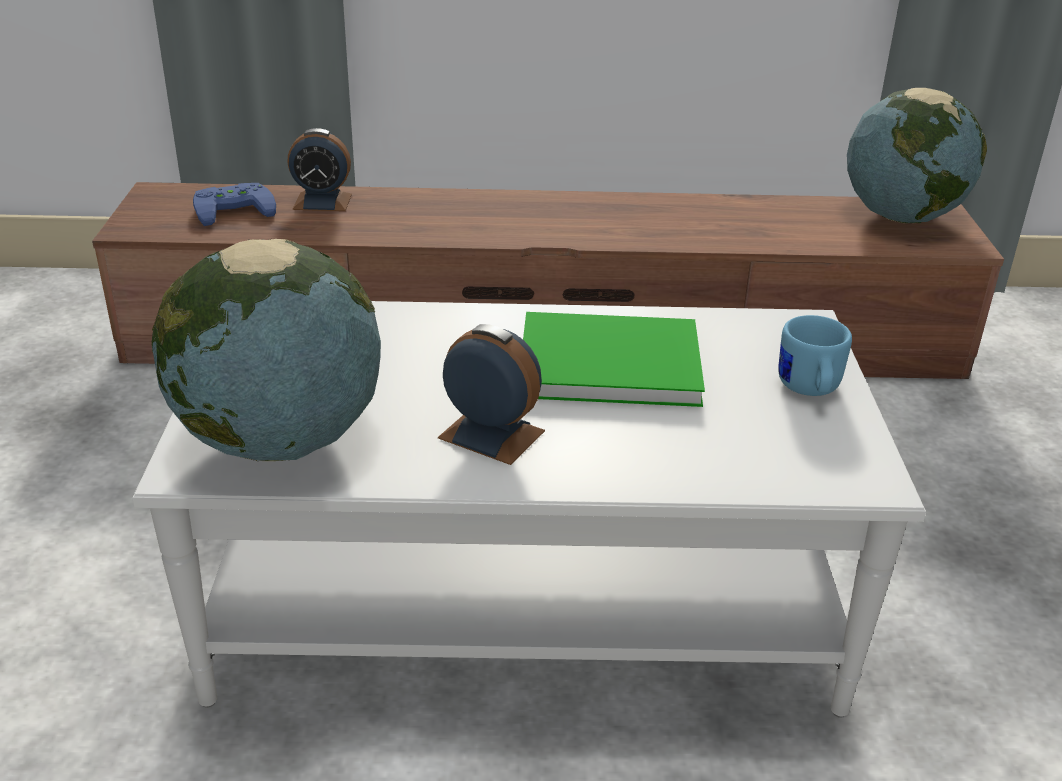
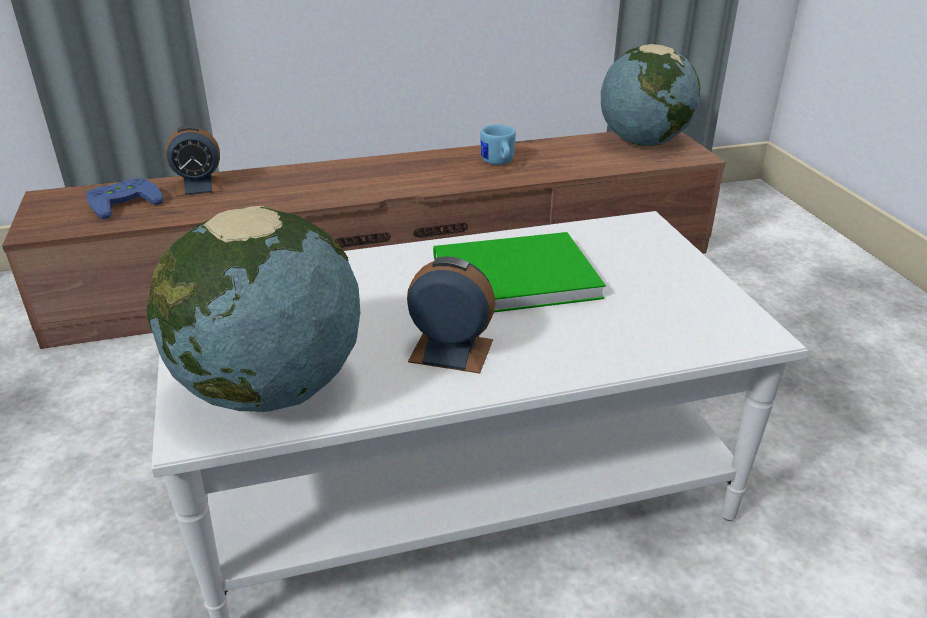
camera: 15 degrees left, 0 degrees up
blue mug [778,315,852,396] -> blue mug moved to [480,125,516,165]

